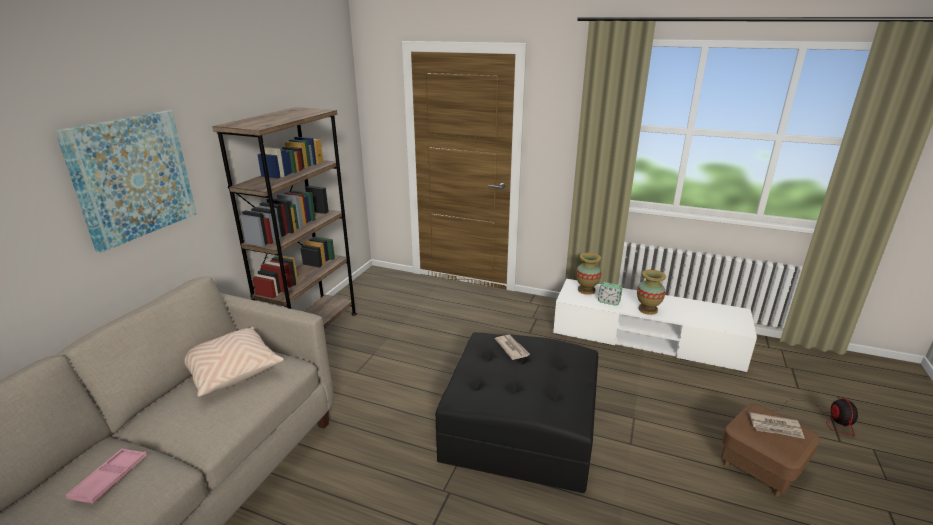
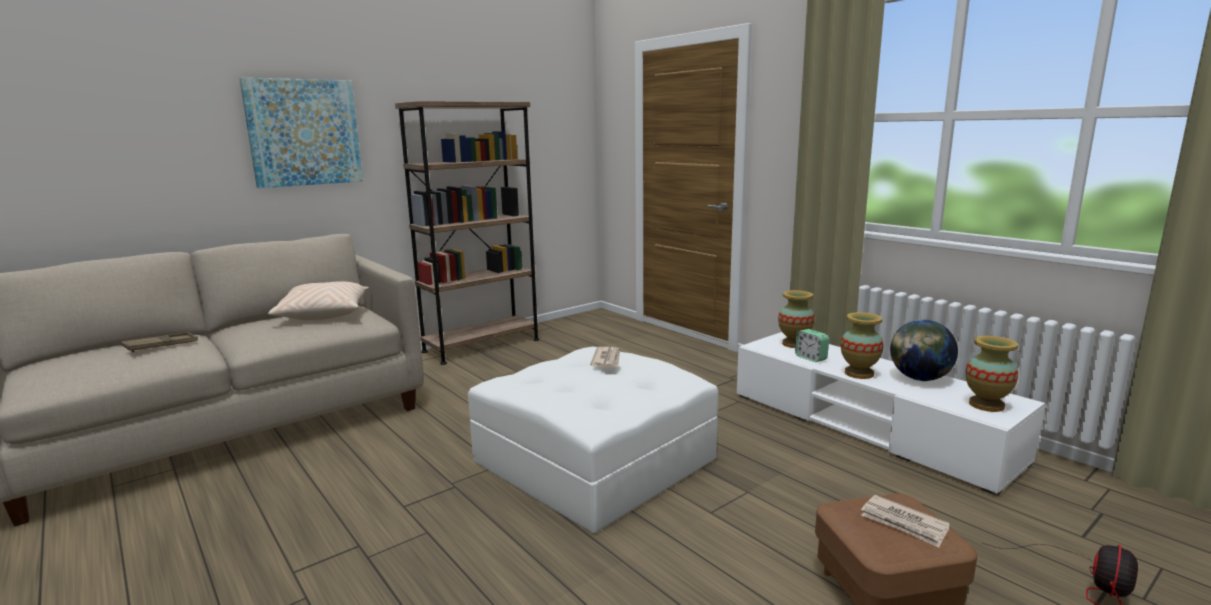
camera: 30 degrees right, 10 degrees down
pink tray [65,448,147,503] -> brown tray [121,332,198,352]
black ottoman [436,332,598,493] -> white ottoman [468,346,718,533]
none -> globe [890,320,958,381]
none -> vase [965,336,1018,412]

